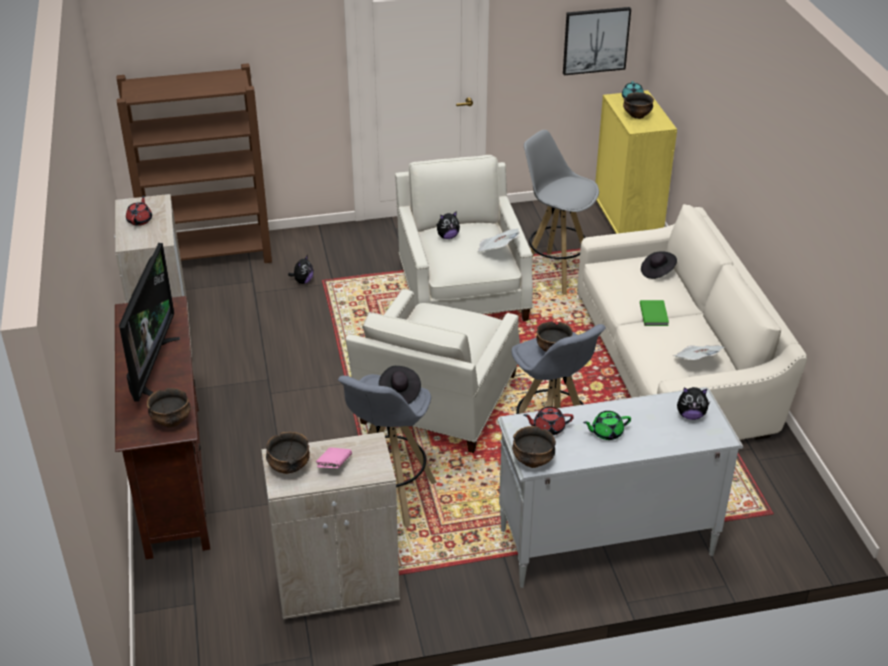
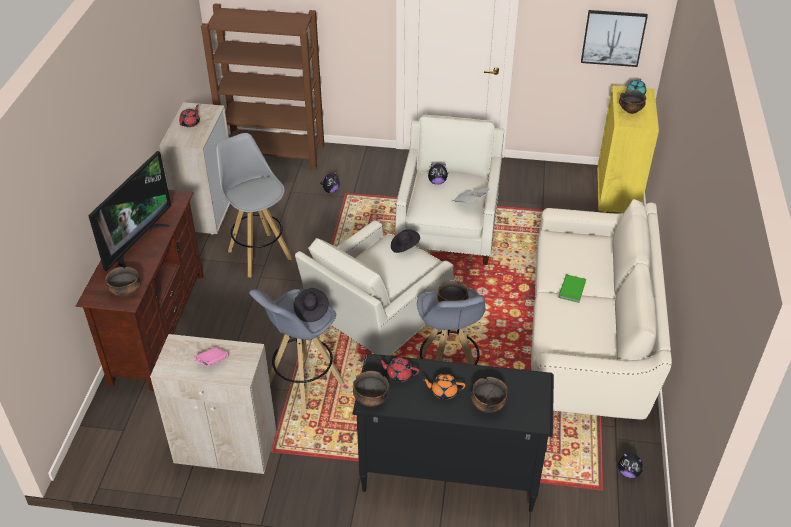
camera: 20 degrees right, 5 degrees up
bowl [266,432,310,474] -> bowl moved to [471,377,508,413]
white dresser [498,387,743,588] -> black dresser [353,353,554,512]
grey stool [524,130,599,295] -> grey stool moved to [216,133,292,278]
green teapot [583,411,631,440] -> orange teapot [422,373,465,399]
black hat [641,251,677,279] -> black hat moved to [391,229,420,253]
newspaper [673,345,725,360] -> none
plush toy [677,387,710,420] -> plush toy moved to [618,453,646,478]

